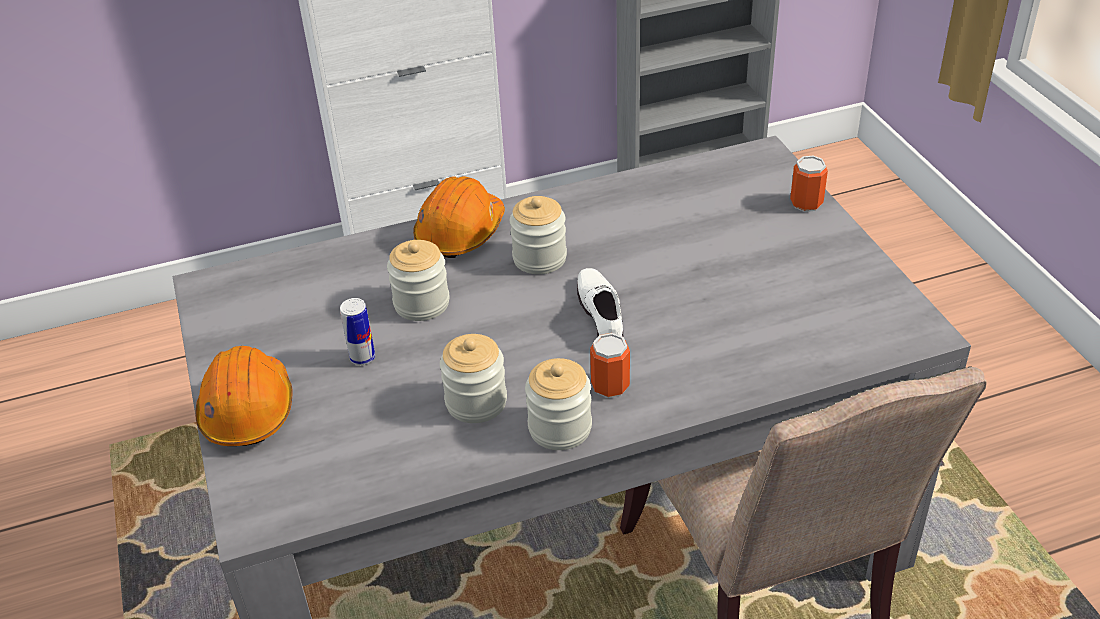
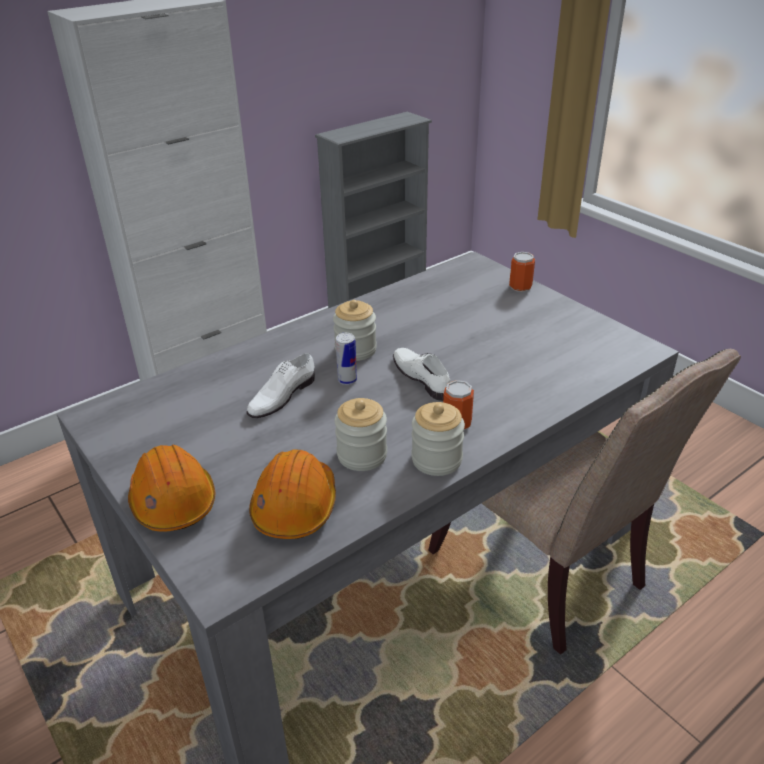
camera: 20 degrees left, 5 degrees down
can [340,298,375,365] -> can moved to [336,333,357,385]
jar [387,240,450,321] -> white shoe [247,353,315,418]
orange hard hat [413,176,505,258] -> orange hard hat moved to [249,449,336,539]

